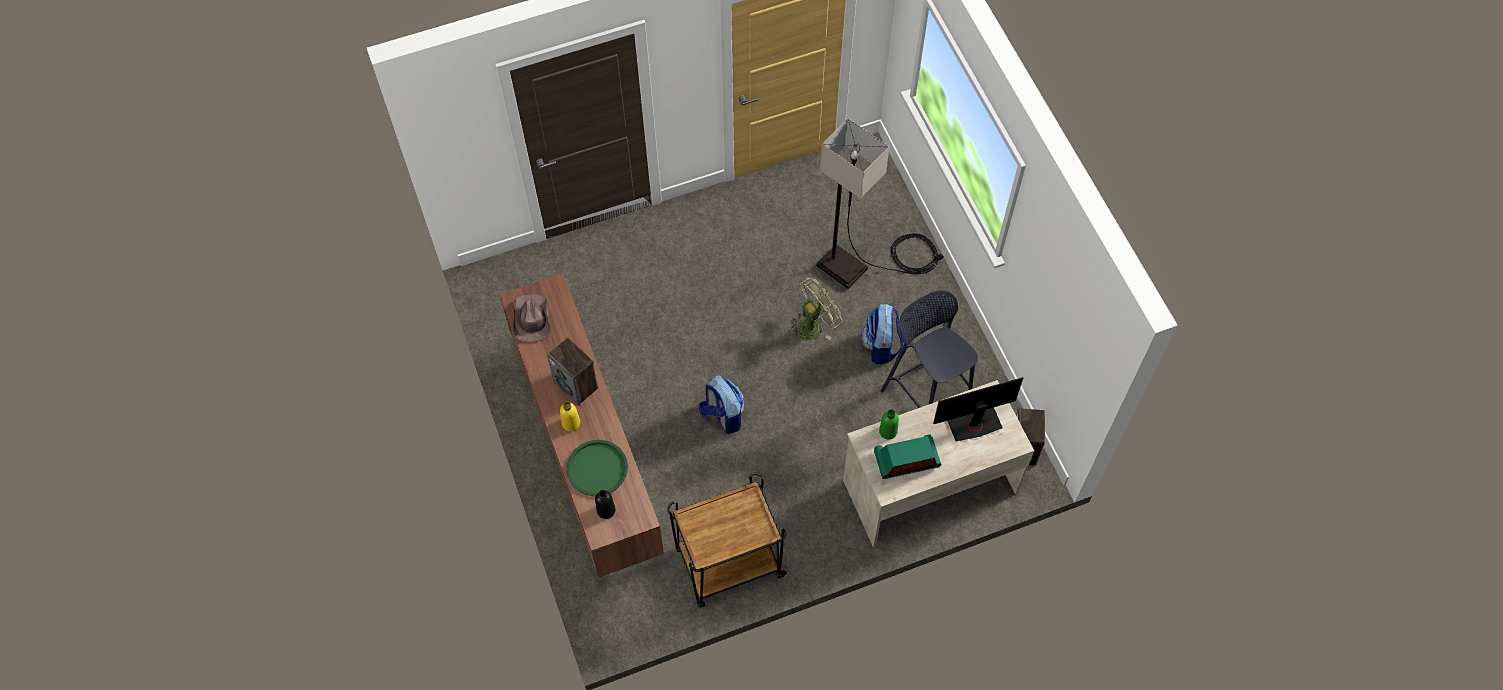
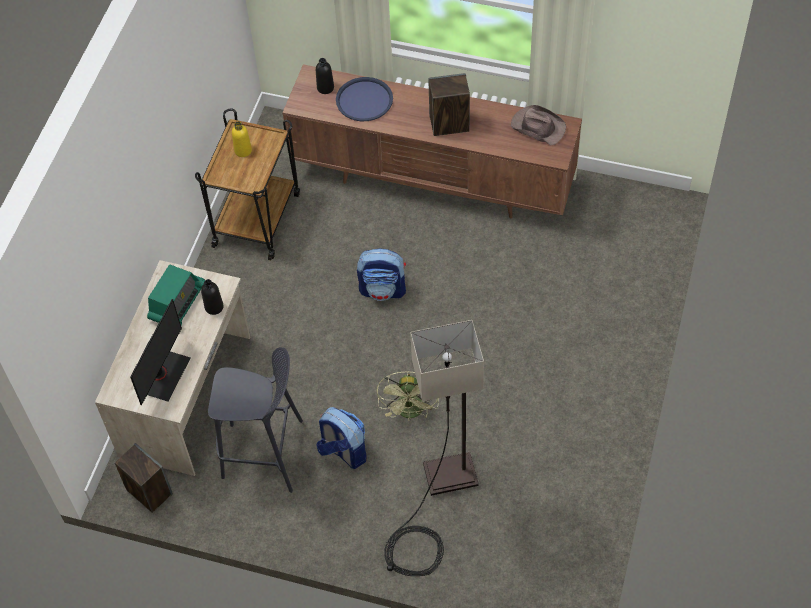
camera: 130 degrees right, 5 degrees down
yellow bottle [560,401,580,431] -> yellow bottle moved to [232,121,252,157]
green tray [566,440,628,496] -> blue tray [336,77,393,121]
green bottle [879,410,899,439] -> black bottle [201,279,224,315]

